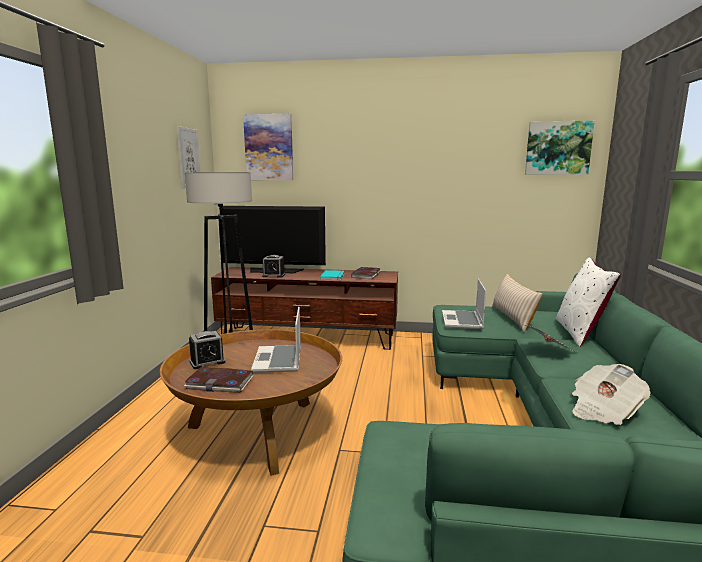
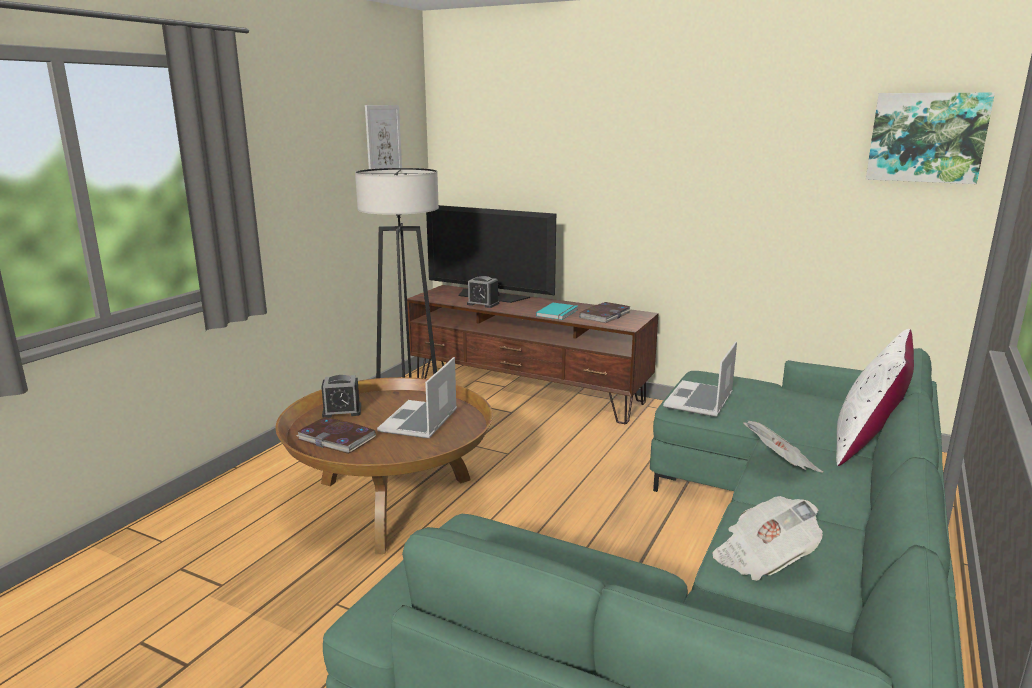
camera: 20 degrees right, 5 degrees up
picture [243,114,293,180] -> none
beige pillow [492,274,543,332] -> none

